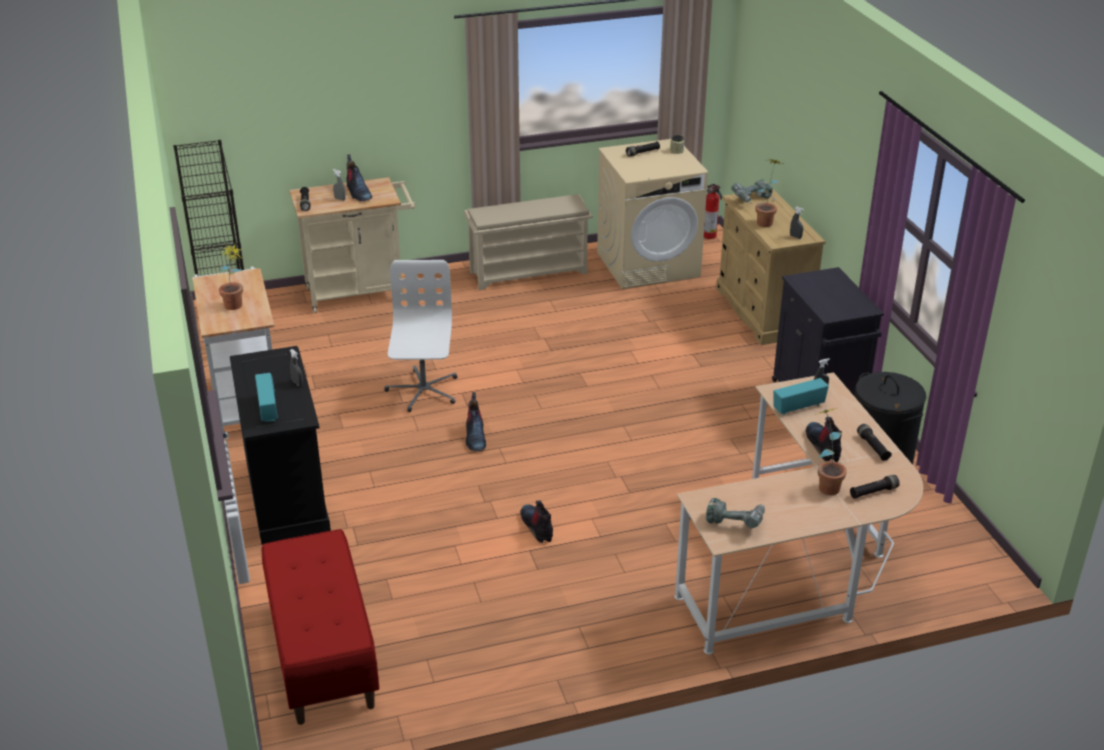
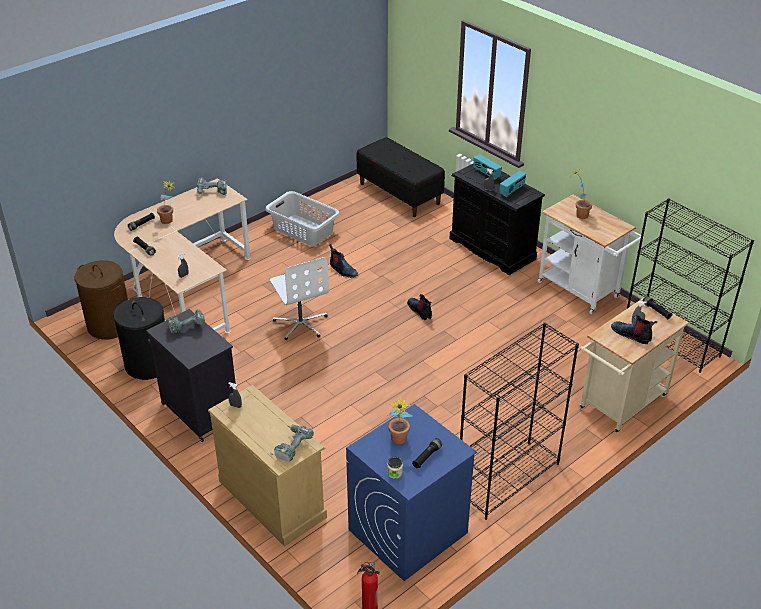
camera: 155 degrees right, 5 degrees up
red bench [262,529,380,725] -> black bench [356,137,445,217]
white office chair [384,260,457,412] -> white office chair moved to [270,257,329,340]
beige shoe rack [464,194,593,290] -> black bookcase [460,322,579,520]
beige washing machine [597,139,708,289] -> blue washing machine [346,404,477,581]
potted plant [756,159,783,227] -> potted plant moved to [387,396,413,444]
radio [773,378,829,415] -> radio moved to [500,171,526,197]
boot [806,417,842,462] -> none
none -> brown laundry basket [75,260,128,340]
none -> power drill [167,309,205,333]
none -> grey laundry basket [265,191,340,246]

